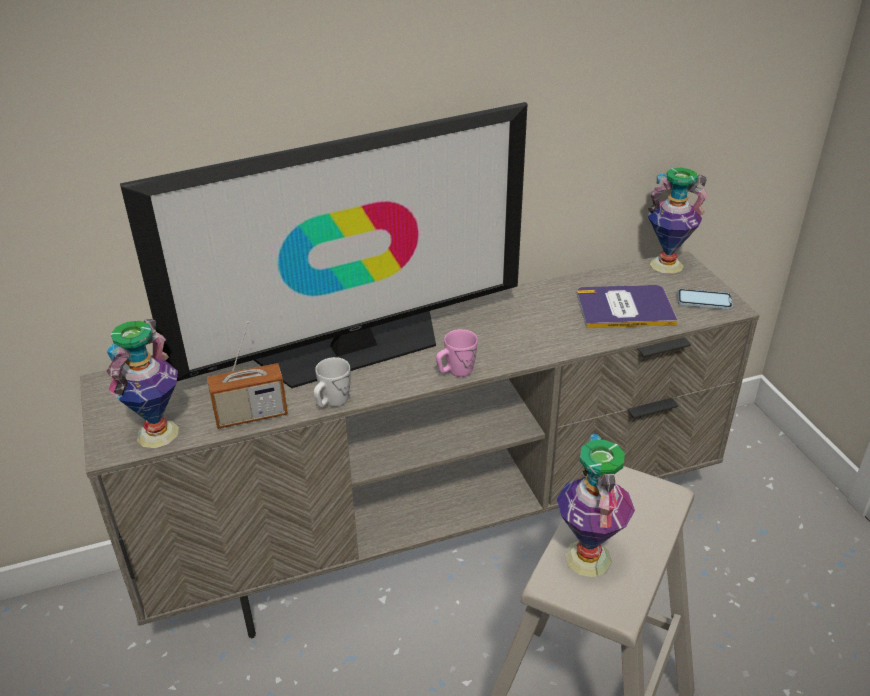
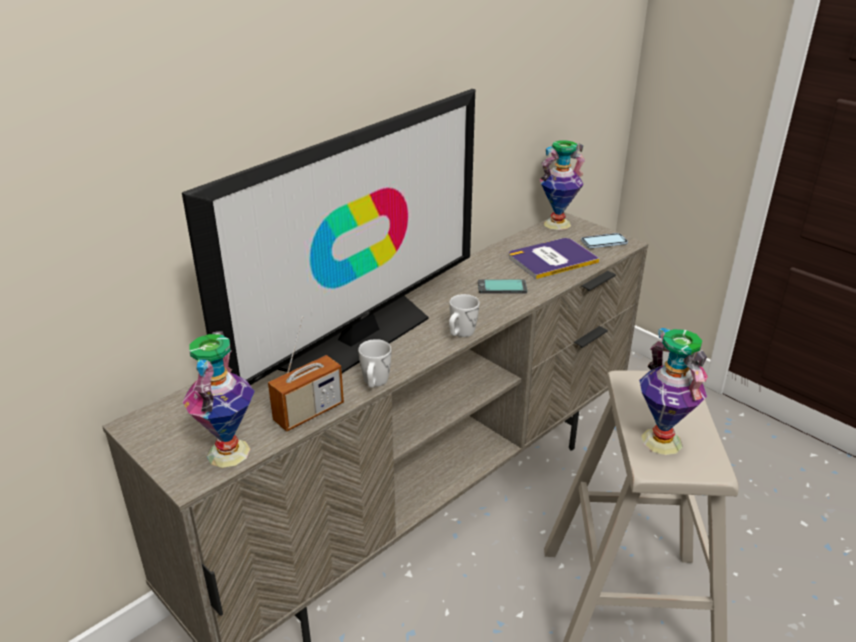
camera: 25 degrees left, 5 degrees down
pink mug [436,329,478,377] -> white mug [449,294,479,337]
none -> phone [478,279,527,293]

